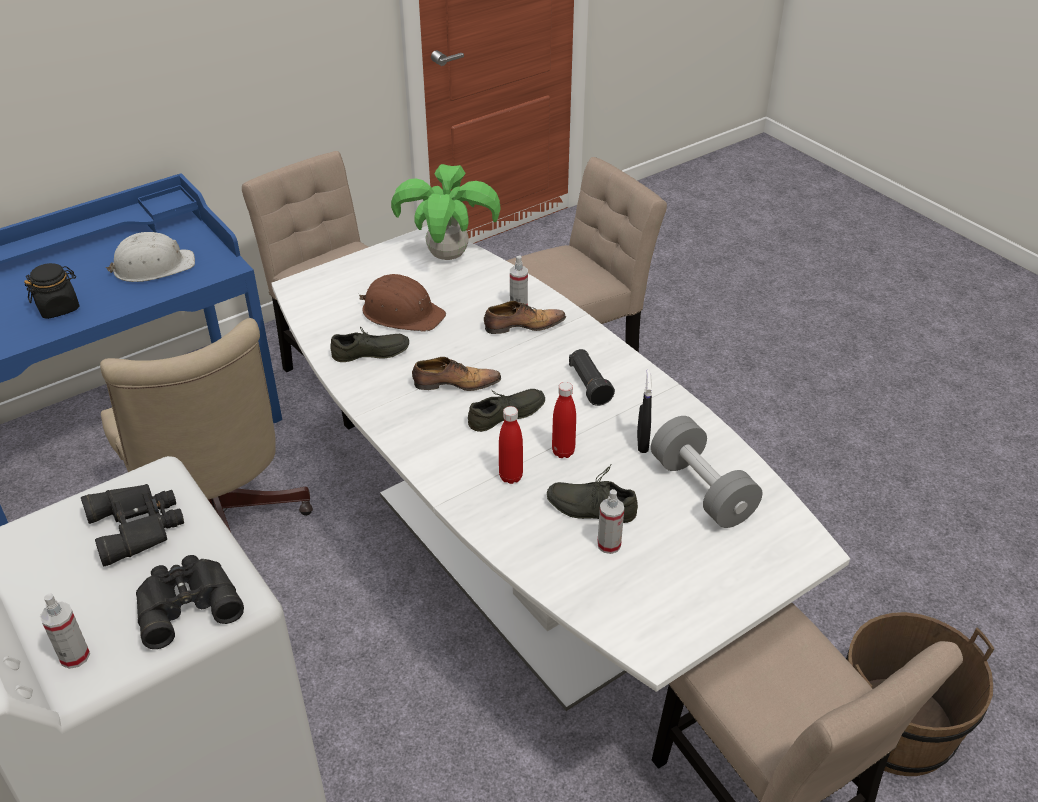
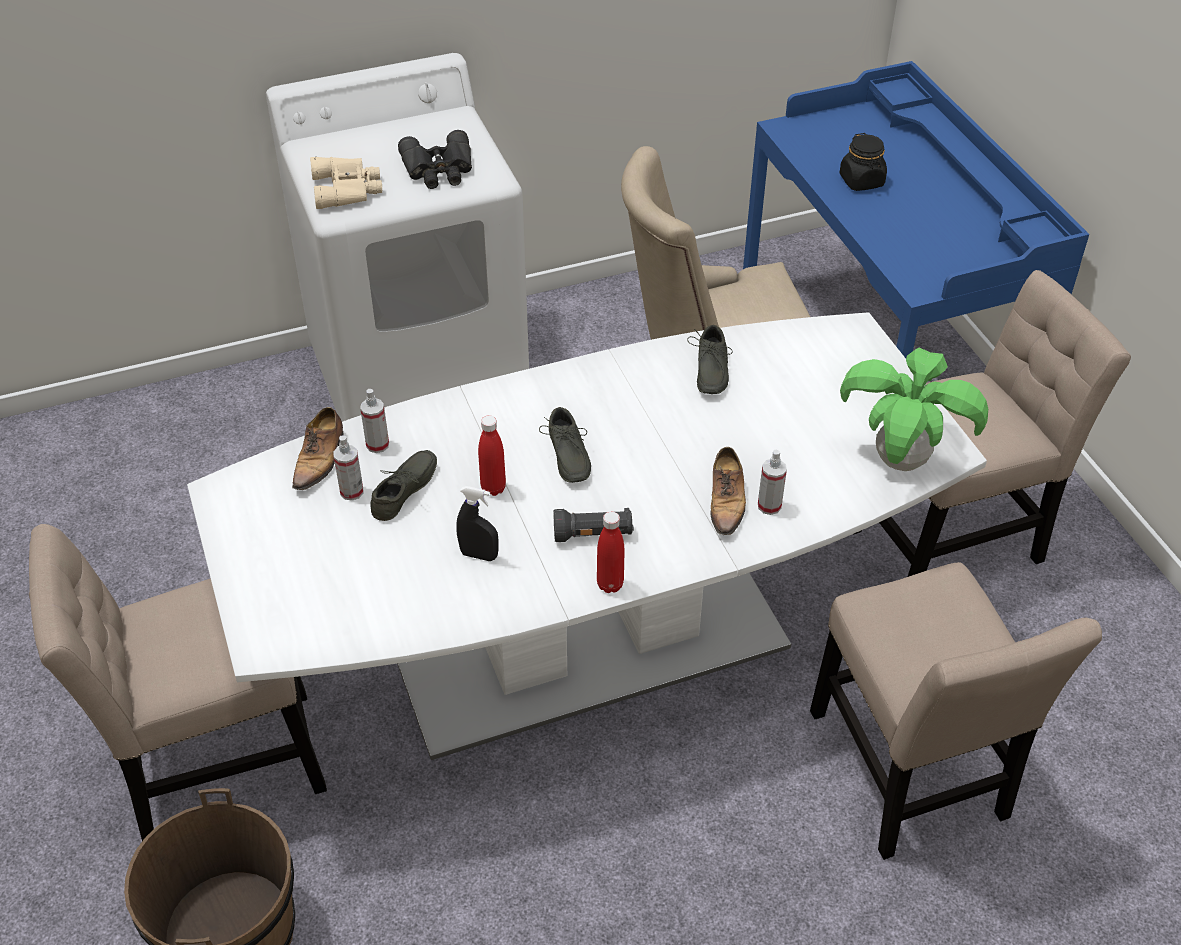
camera: 105 degrees right, 5 degrees up
spray bottle [40,593,90,669] -> spray bottle moved to [360,389,389,453]
white hard hat [106,232,195,282] -> none
black binoculars [136,555,244,649] -> beige binoculars [310,157,382,209]
brown hard hat [359,274,446,332] -> none
shoe [412,357,501,391] -> shoe moved to [292,407,344,490]
red bottle [499,406,523,484] -> red bottle moved to [597,512,624,593]
grey dumbbell [651,416,762,528] -> none

